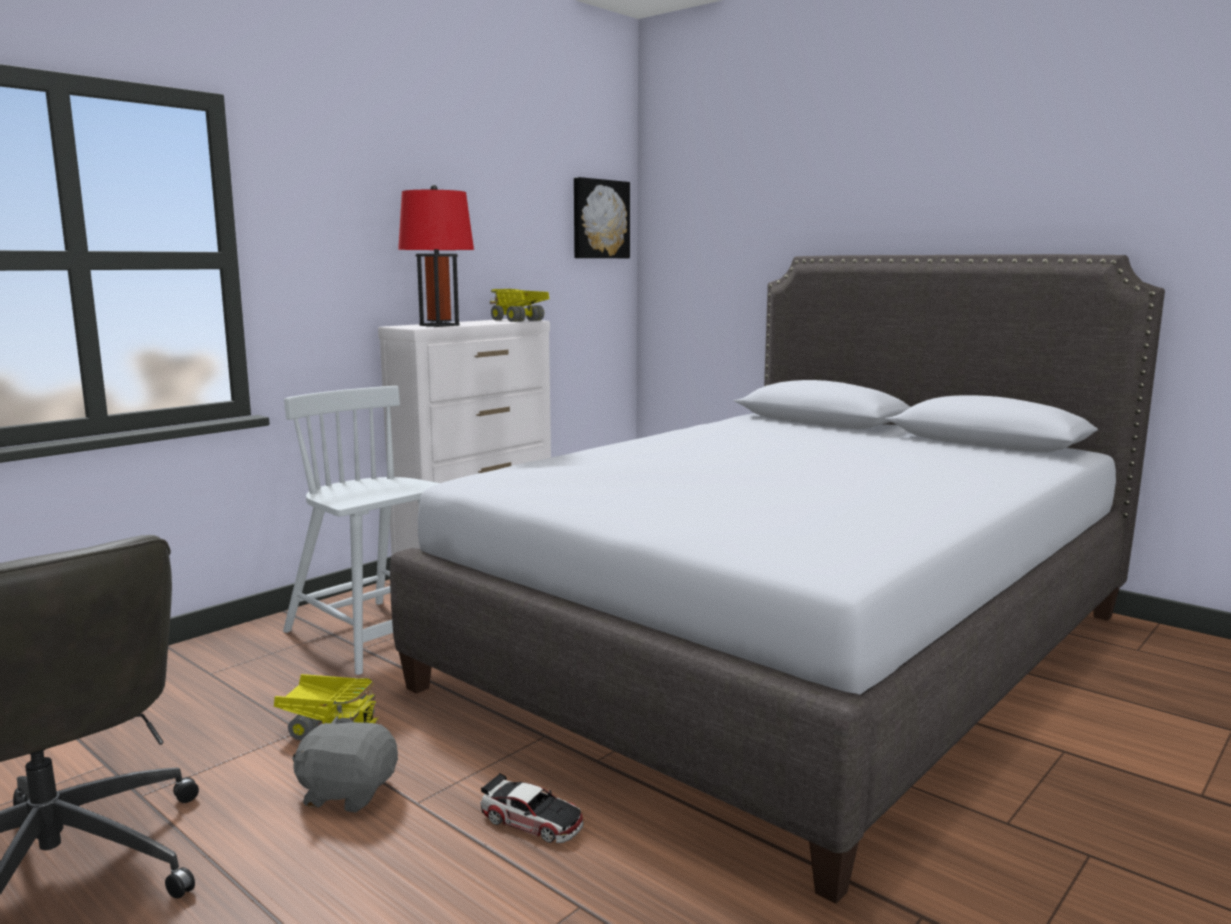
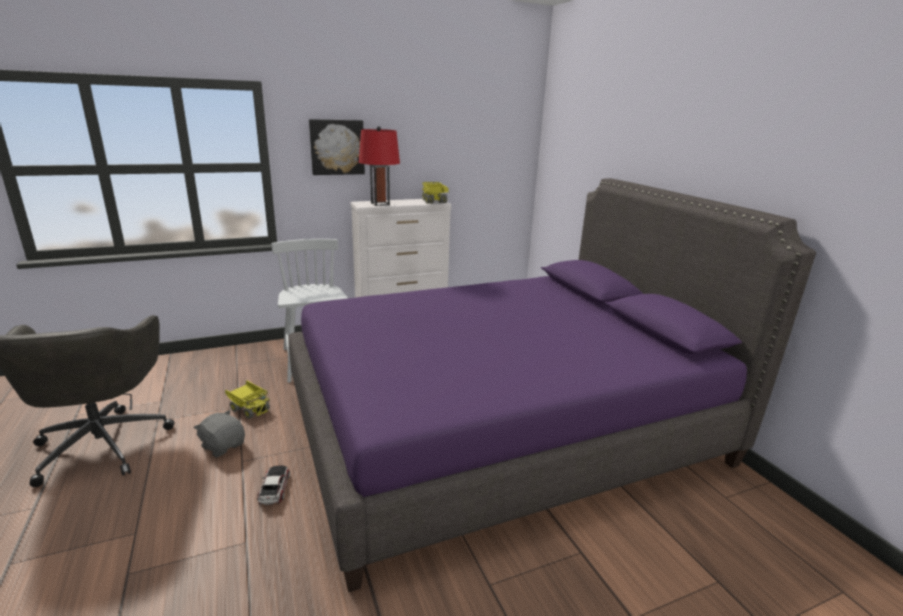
camera: 25 degrees right, 10 degrees up
grey bed [390,254,1165,904] -> purple bed [288,178,816,592]
toy car [480,773,584,843] -> toy car turned 150 degrees counterclockwise [257,465,290,505]
picture [574,177,630,258] -> picture moved to [309,119,365,175]

